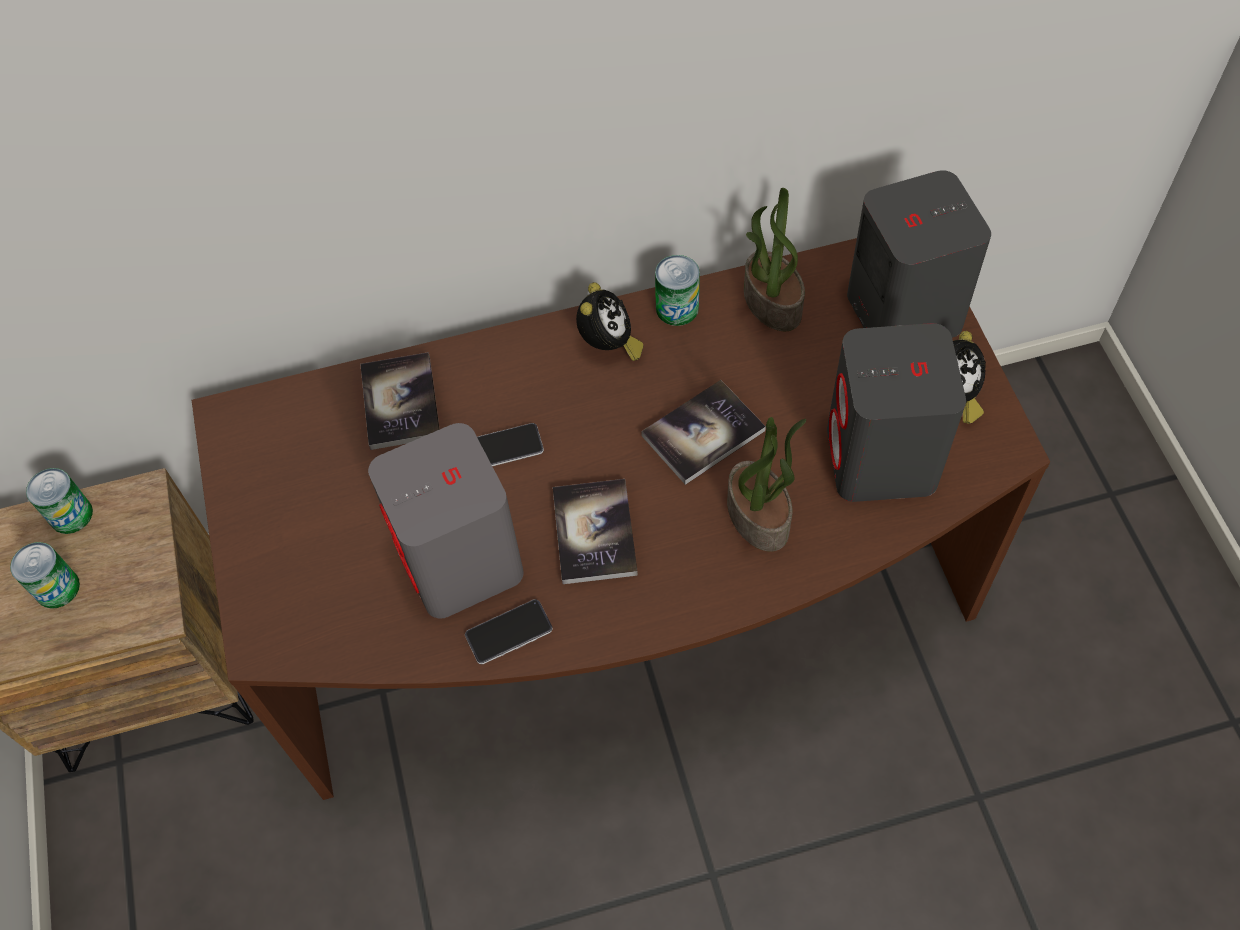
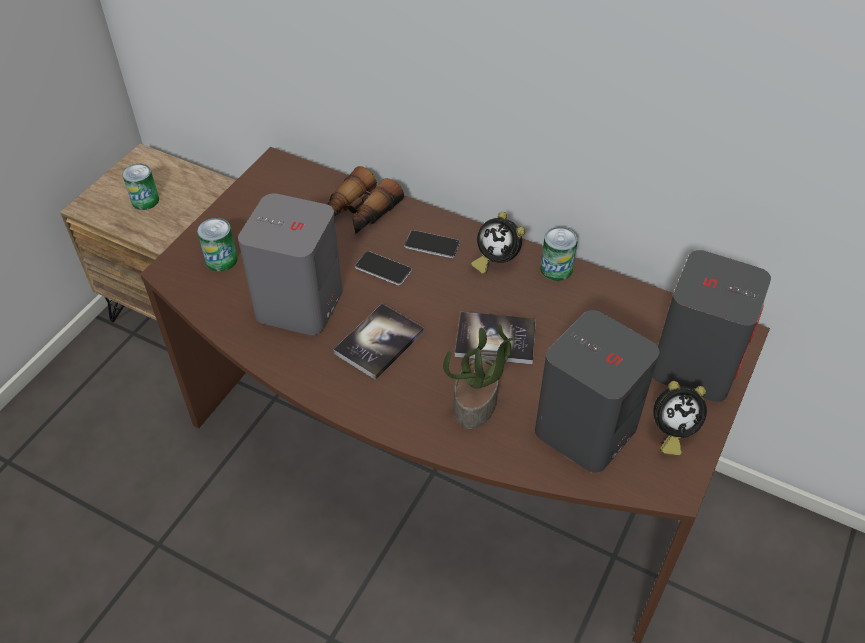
camera: 40 degrees right, 10 degrees down
can [26,468,93,534] -> can moved to [197,218,237,272]
book [360,352,440,450] -> binoculars [327,166,404,234]
phone [465,599,553,664] -> phone moved to [404,230,460,258]
alarm clock [576,282,643,361] -> alarm clock turned 75 degrees clockwise [471,211,526,274]
potted plant [744,188,805,331] -> none

